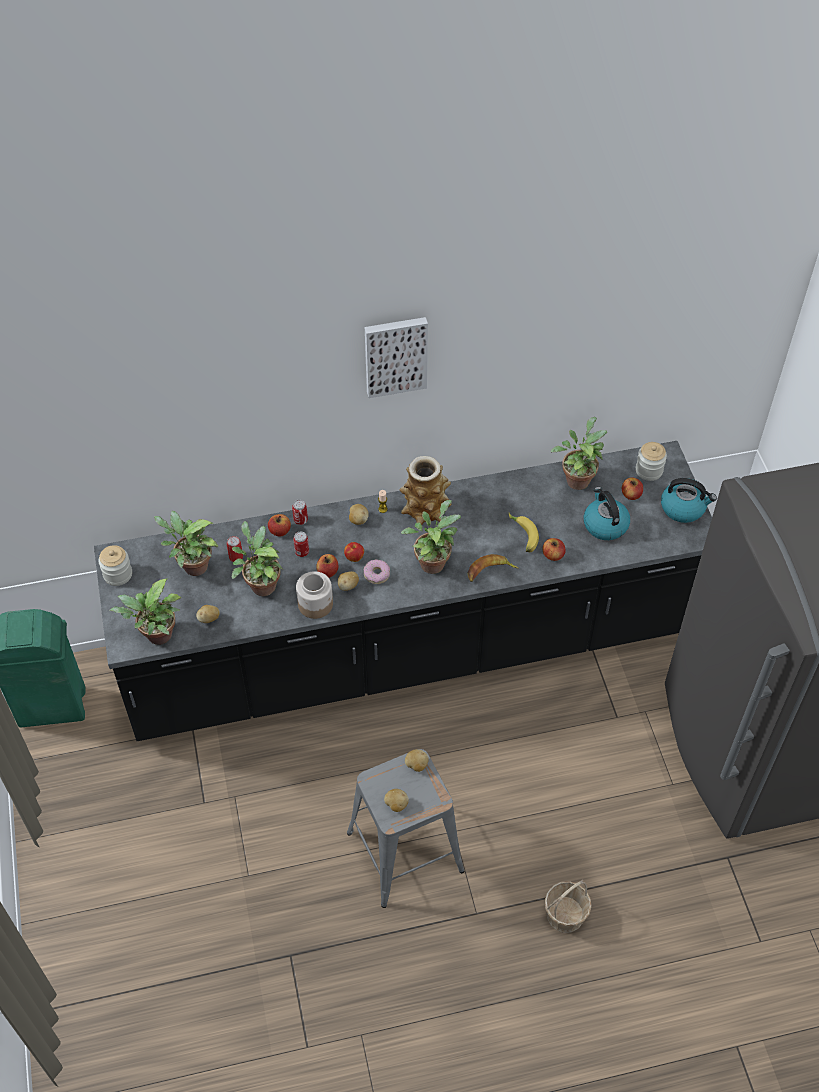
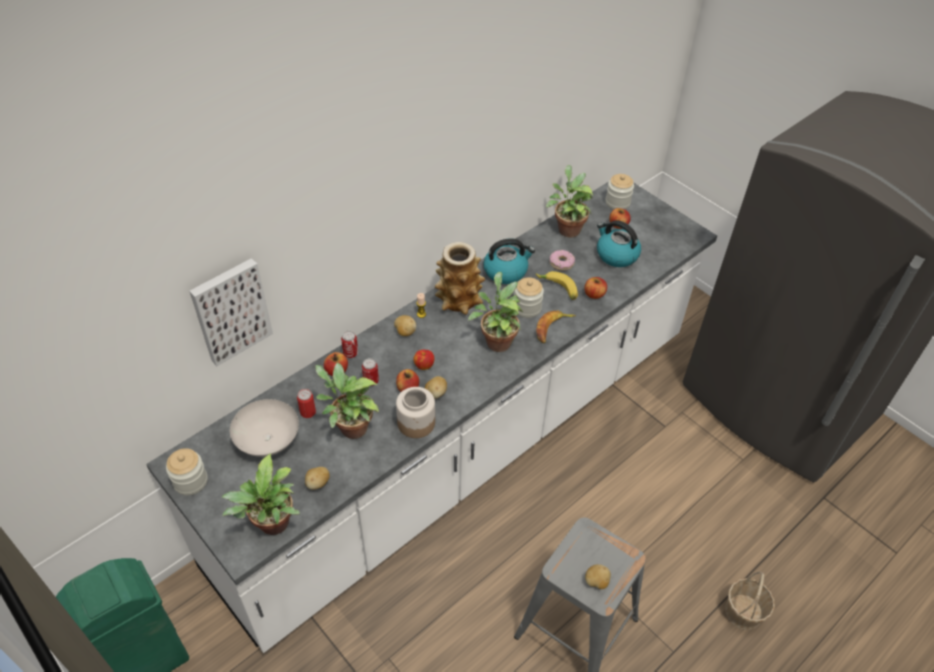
camera: 30 degrees left, 5 degrees down
black counter [94,441,712,741] -> white counter [146,182,717,653]
potted plant [154,511,218,576] -> white bowl [230,399,299,457]
donut [364,559,390,584] -> donut moved to [549,250,575,271]
picture [365,317,428,398] -> picture moved to [189,258,273,366]
potato [405,749,429,772] -> none
kettle [661,478,717,523] -> kettle moved to [483,238,535,284]
none -> jar [514,277,544,318]

